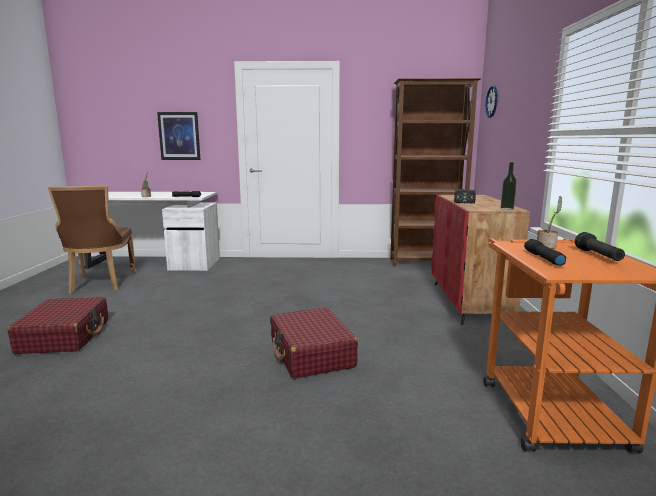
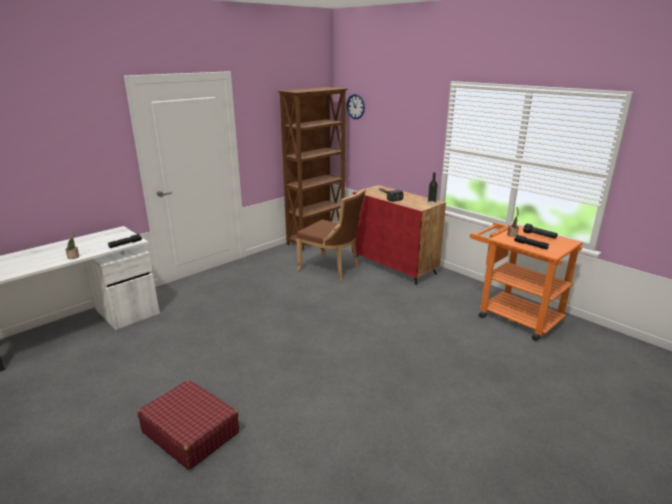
camera: 45 degrees left, 10 degrees up
brown chair [48,186,137,293] -> brown chair moved to [296,189,366,280]
picture [157,112,200,160] -> none
red suitcase [270,307,358,379] -> none

